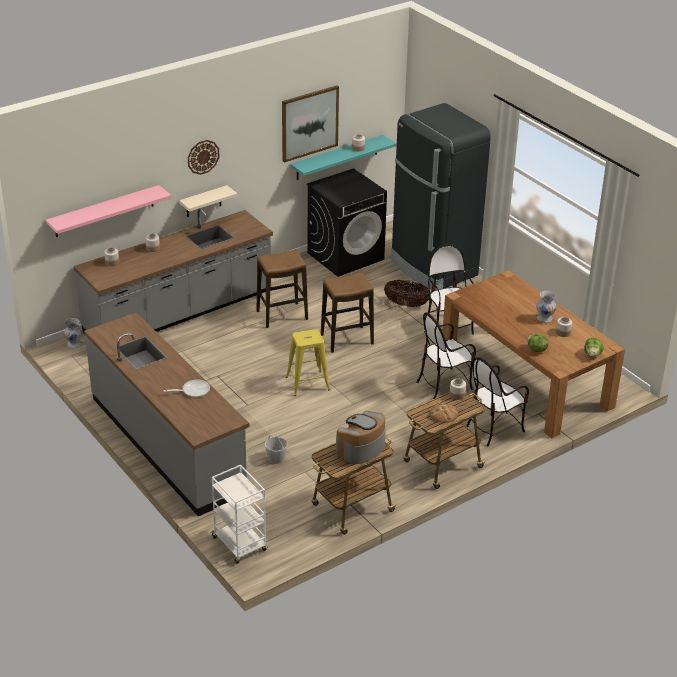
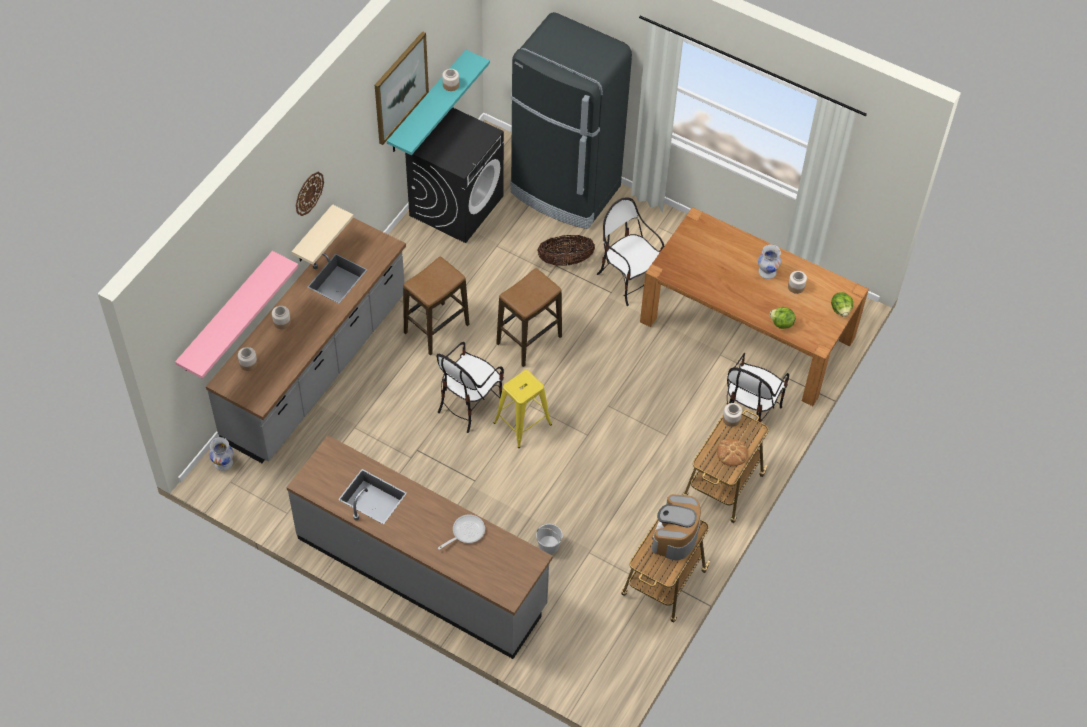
camera: 25 degrees left, 20 degrees up
white cart [211,465,267,564] -> none
chair [416,313,476,399] -> chair moved to [436,342,504,433]

